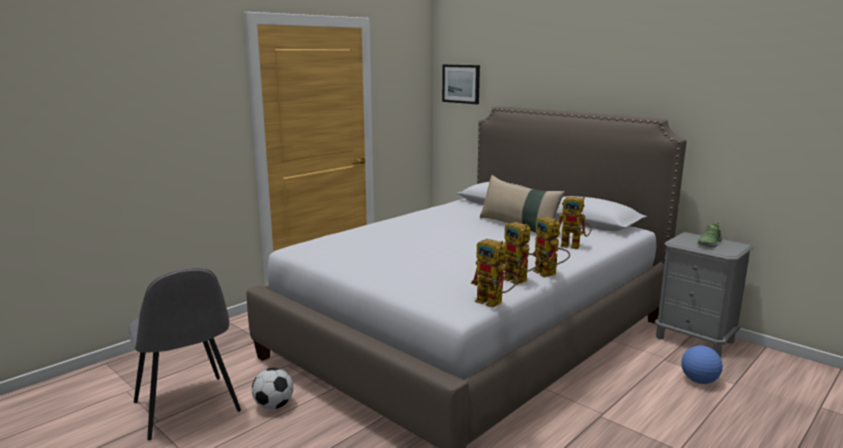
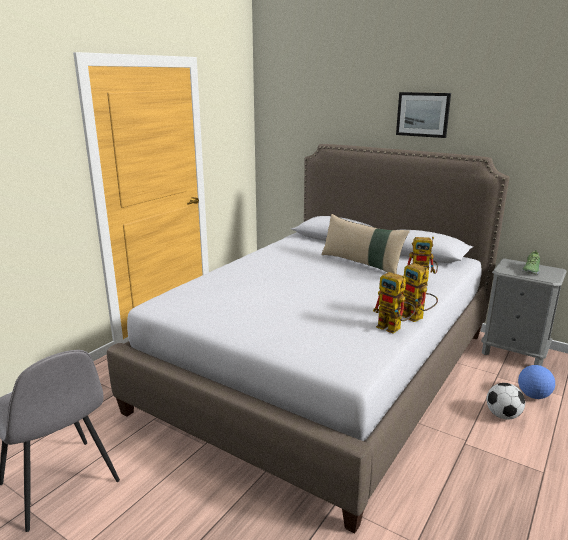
camera: 10 degrees left, 5 degrees up
football [252,368,293,410] -> football moved to [486,383,525,420]
picture [442,64,480,104] -> picture moved to [396,92,451,138]
toy robot [471,239,518,308] -> none

